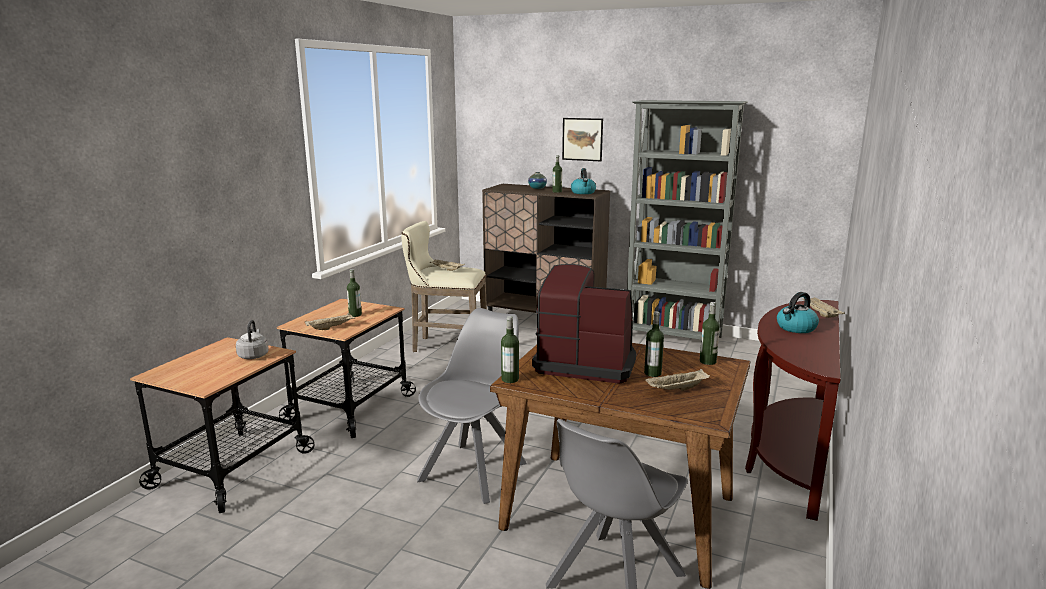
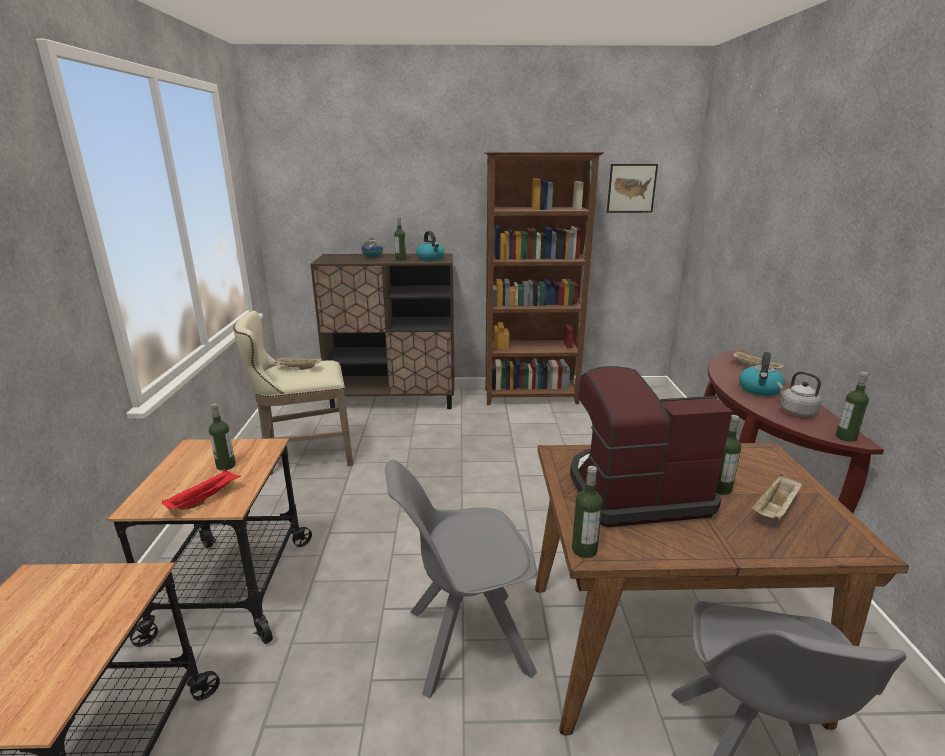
camera: 25 degrees left, 5 degrees up
grey kettle [236,320,269,359] -> grey kettle moved to [777,371,822,417]
beige tray [305,313,354,330] -> red tray [162,469,241,510]
grey chair [417,308,527,504] -> grey chair turned 105 degrees counterclockwise [385,460,537,698]
picture [562,118,603,161] -> picture moved to [607,164,658,213]
grey bookcase [627,100,748,340] -> brown bookcase [484,152,604,405]
bottle [700,302,720,365] -> bottle moved to [835,372,869,442]

